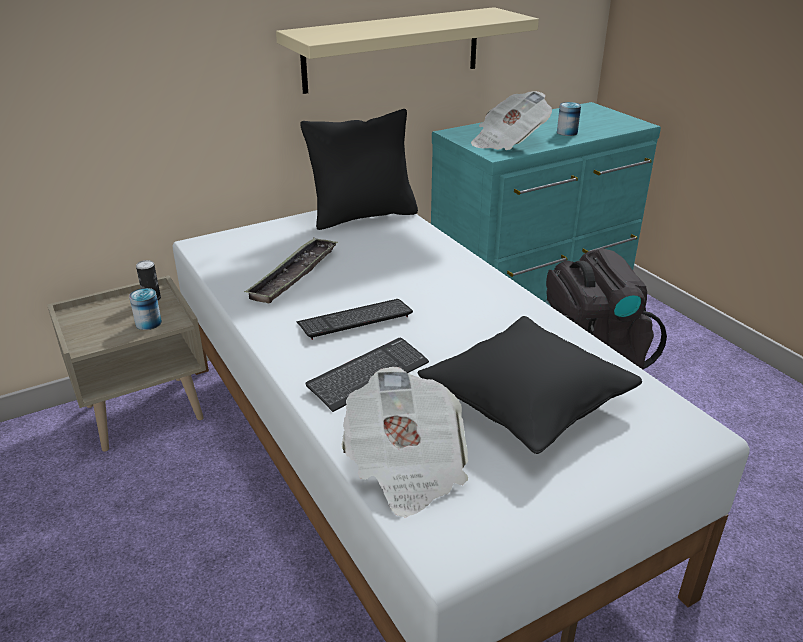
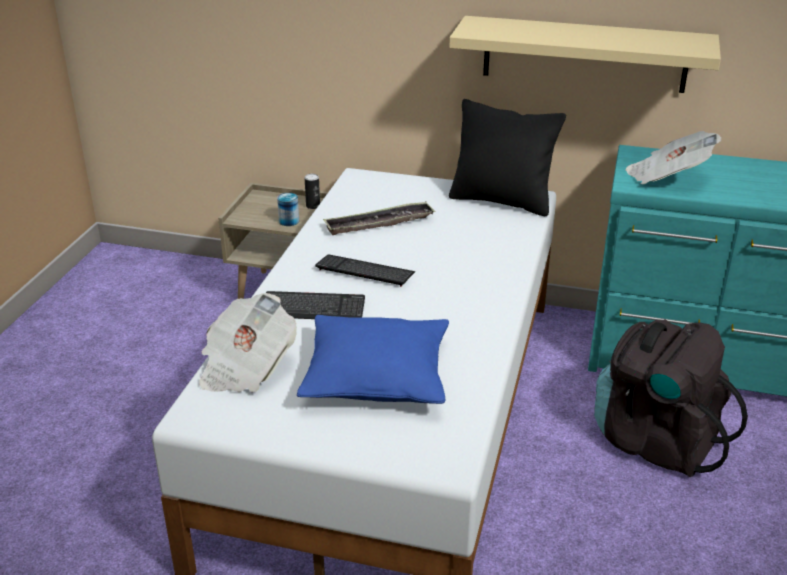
camera: 45 degrees right, 0 degrees up
black pillow [417,316,642,454] -> blue pillow [297,315,449,404]
can [557,102,581,136] -> none

